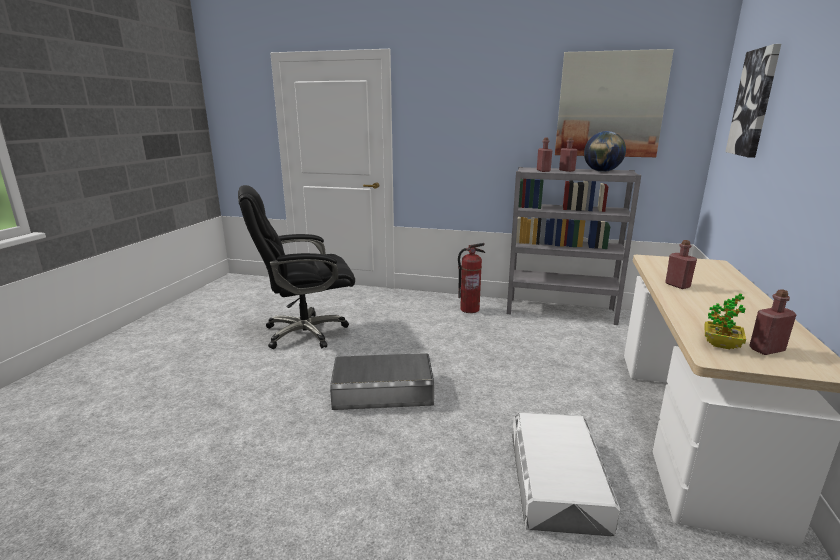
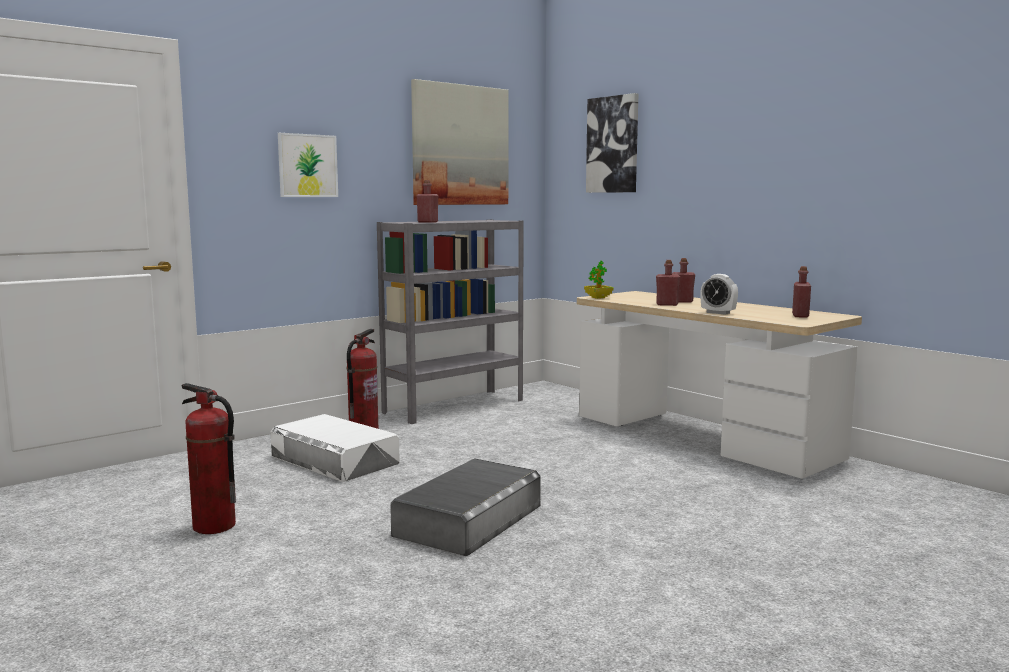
camera: 55 degrees left, 10 degrees down
black office chair [238,185,355,349] -> fire extinguisher [182,383,236,534]
white storage box [512,412,620,537] -> white storage box moved to [271,414,400,482]
red bottle [559,137,578,172] -> red bottle moved to [672,258,695,303]
globe [584,131,626,172] -> none
potted plant [704,293,746,349] -> potted plant moved to [584,261,614,299]
none -> picture [278,133,338,197]
none -> alarm clock [700,274,738,315]

